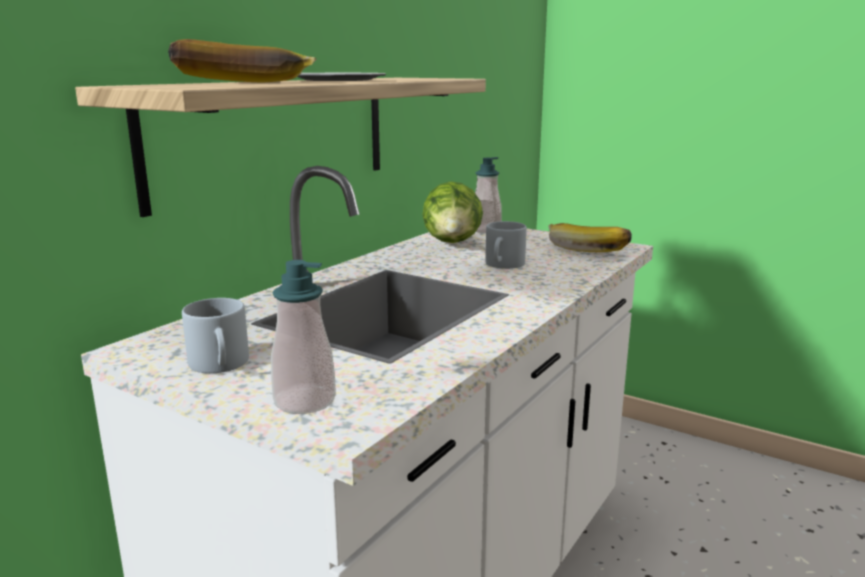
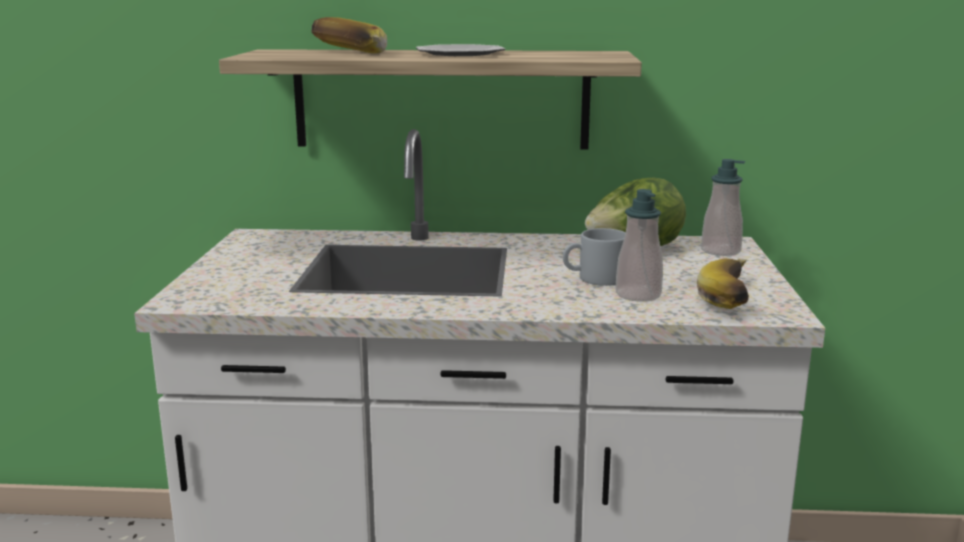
camera: 60 degrees right, 0 degrees up
grey mug [182,298,249,373] -> none
soap dispenser [271,260,336,414] -> soap dispenser moved to [615,189,663,302]

